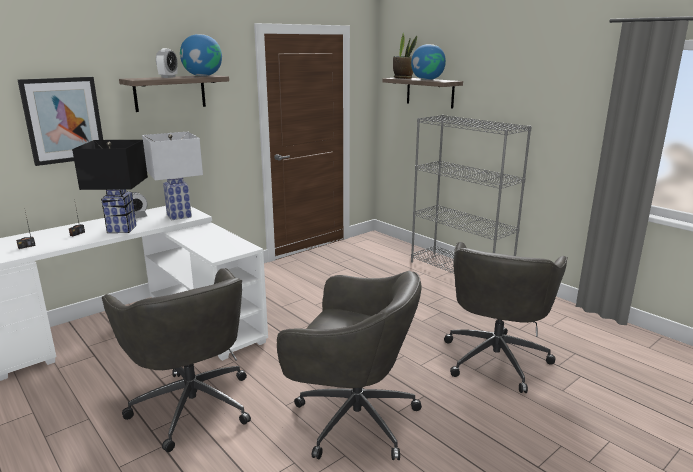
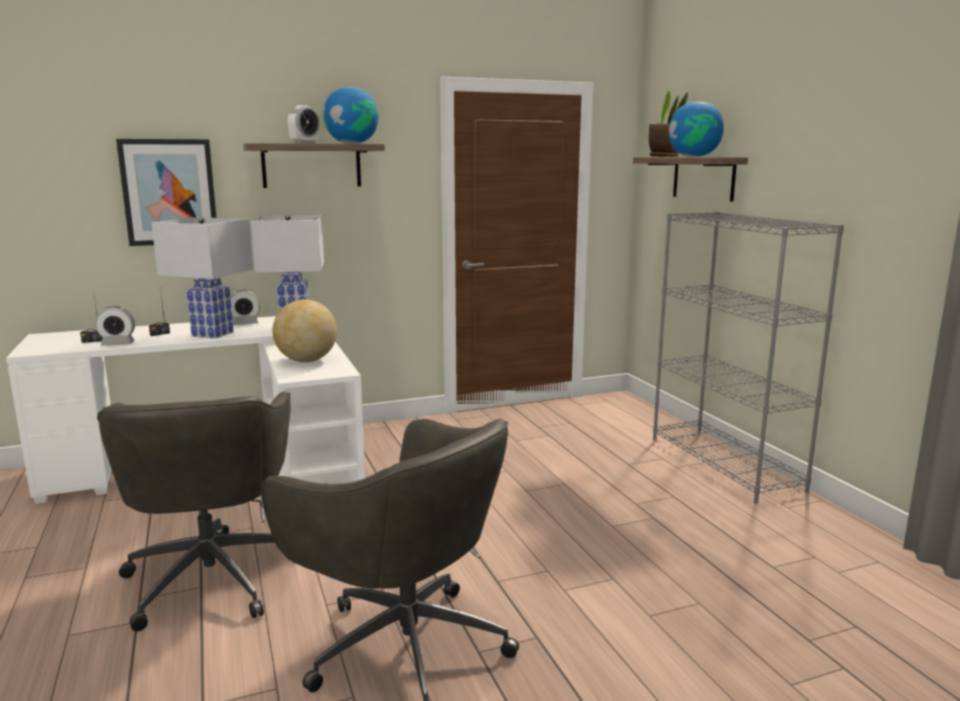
camera: 20 degrees right, 5 degrees down
black table lamp [72,140,148,233] -> white table lamp [152,217,253,339]
grey office chair [444,242,568,393] -> none
none -> alarm clock [95,306,135,346]
none -> globe [273,299,337,362]

